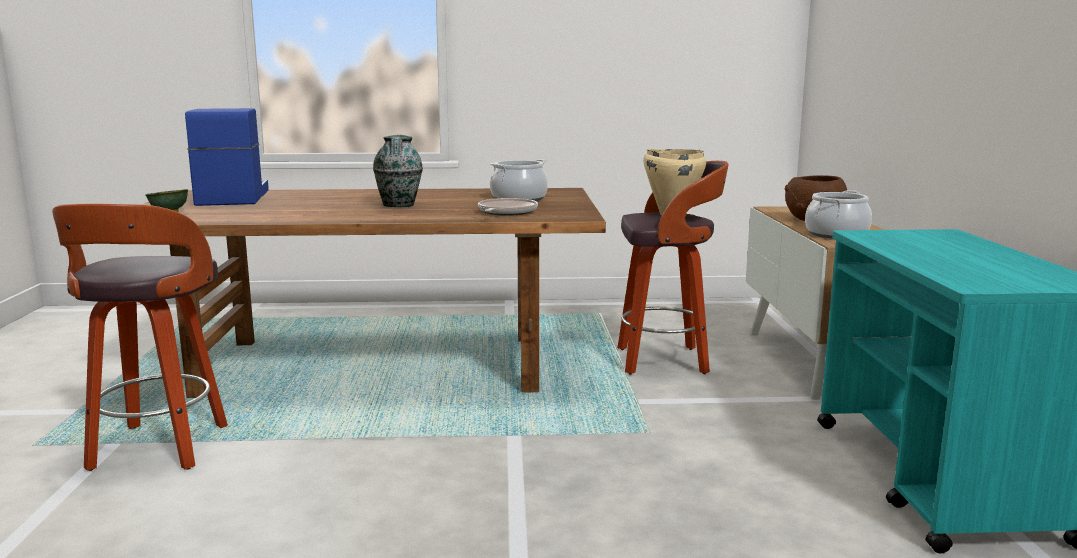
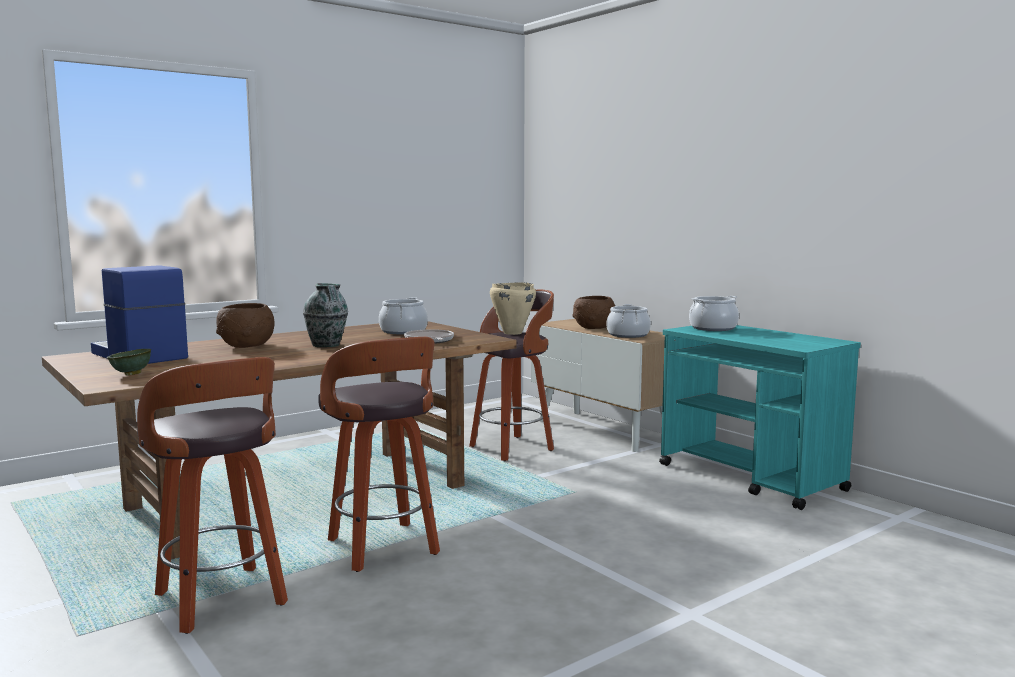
camera: 35 degrees left, 5 degrees down
none -> brown bowl [216,303,274,348]
none -> stool [318,337,440,572]
none -> cooking pot [689,296,739,331]

